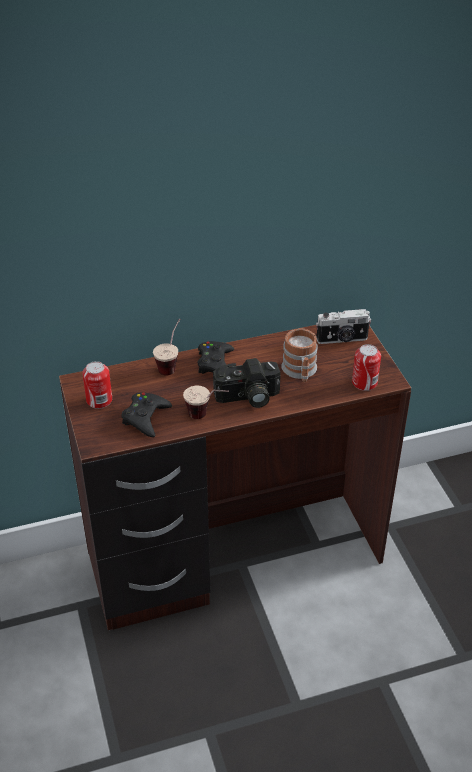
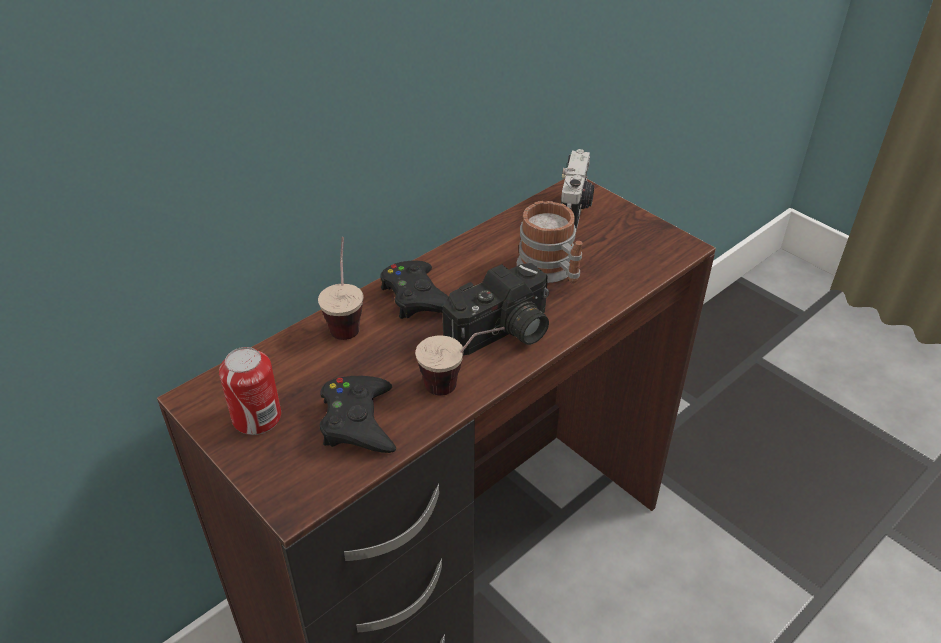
camera: 25 degrees left, 0 degrees up
camera [316,309,371,344] -> camera turned 45 degrees counterclockwise [561,149,594,231]
can [352,344,381,391] -> none

